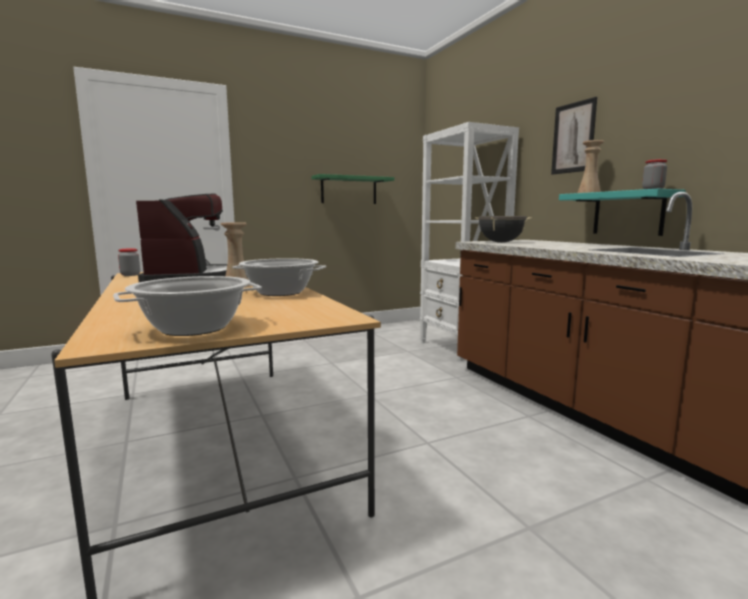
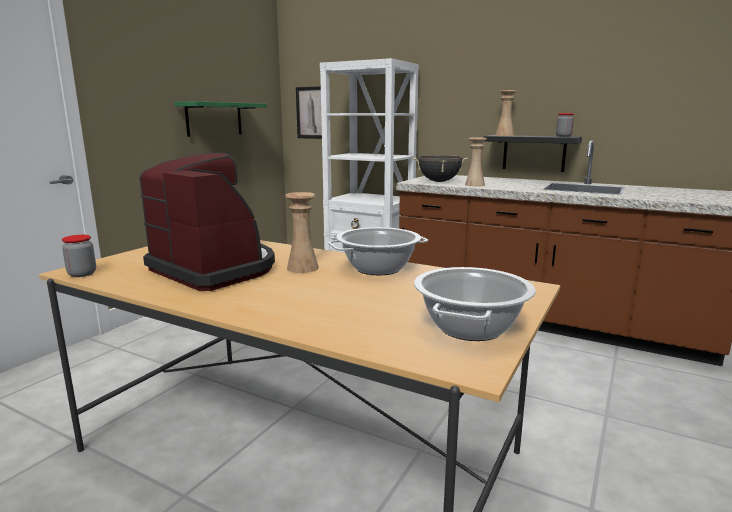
camera: 35 degrees left, 5 degrees up
picture [551,97,597,175] -> picture moved to [296,87,322,139]
turquoise shelf [559,189,686,236] -> black shelf [484,135,582,172]
none -> beige vase [465,138,487,187]

